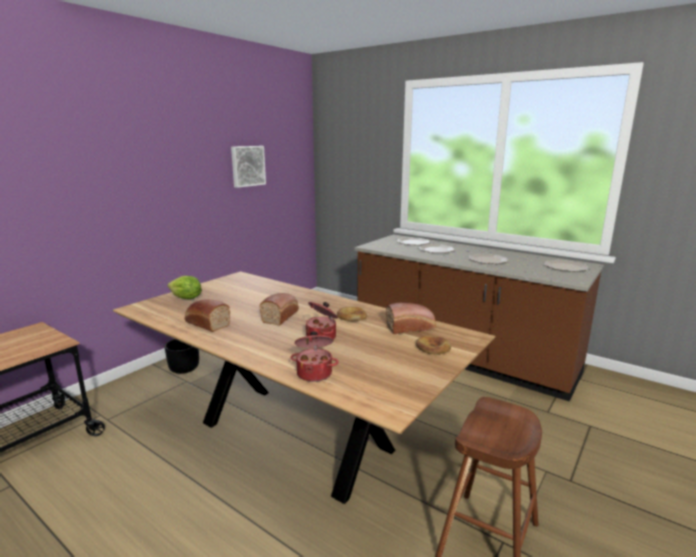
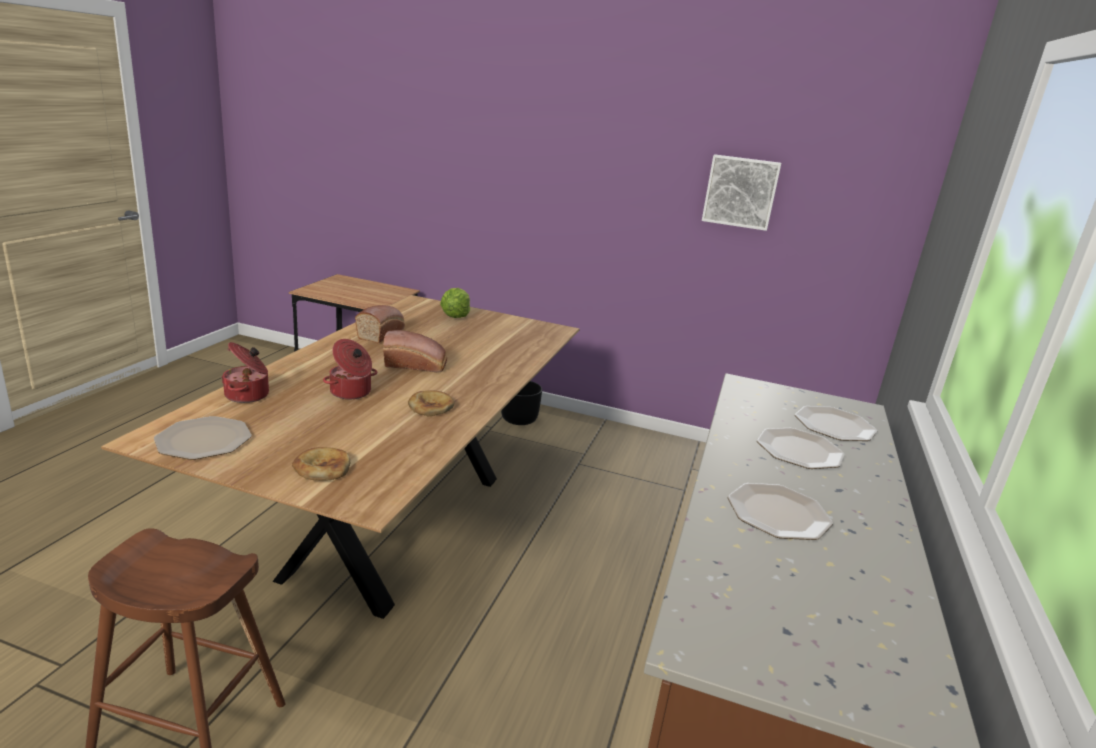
camera: 70 degrees right, 5 degrees up
bread [386,303,436,334] -> none
plate [544,260,588,272] -> plate moved to [154,416,252,460]

